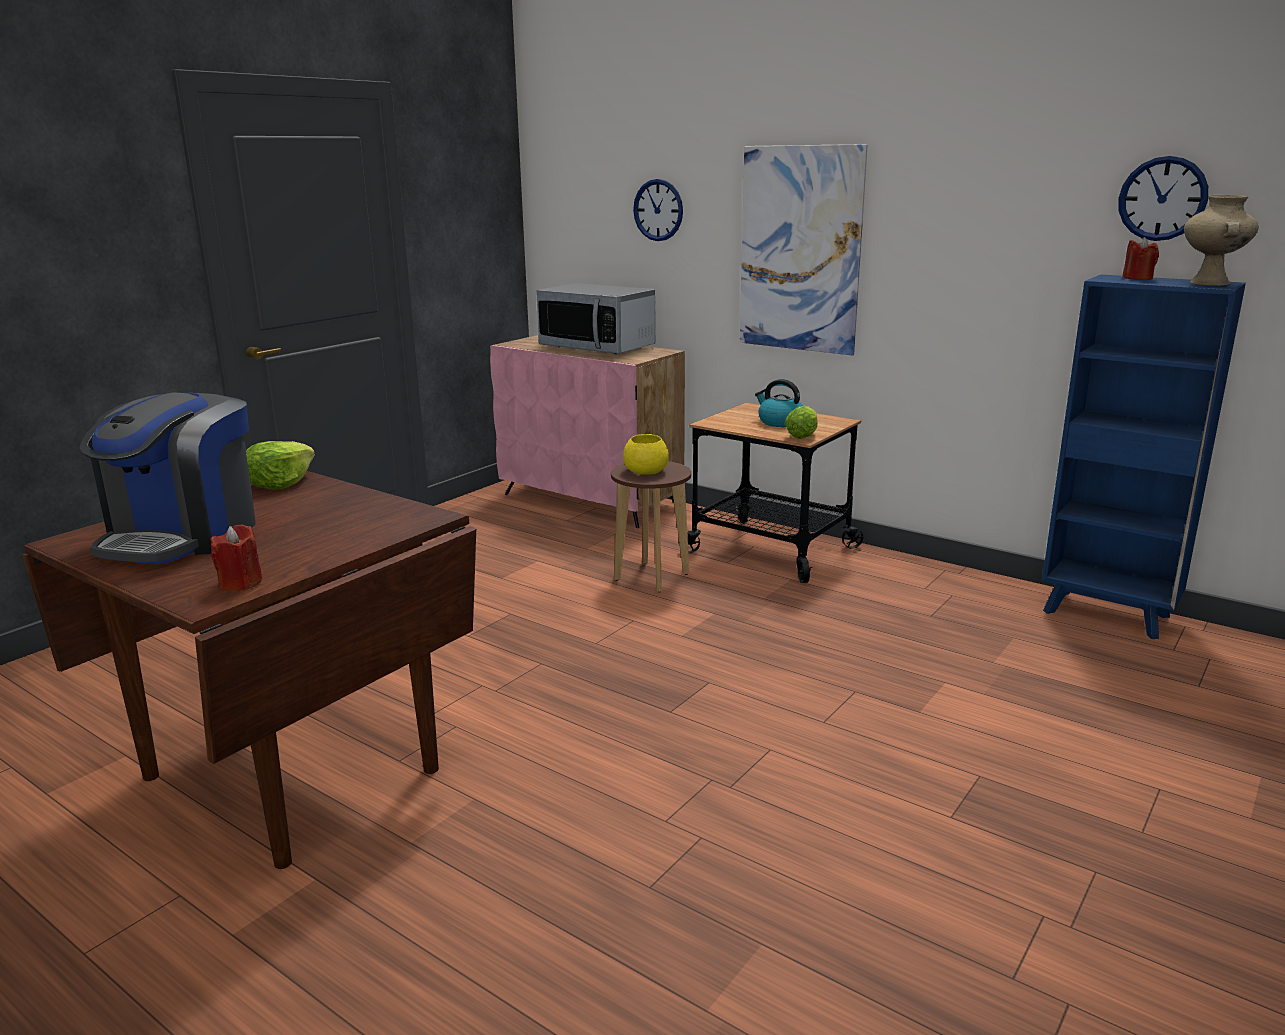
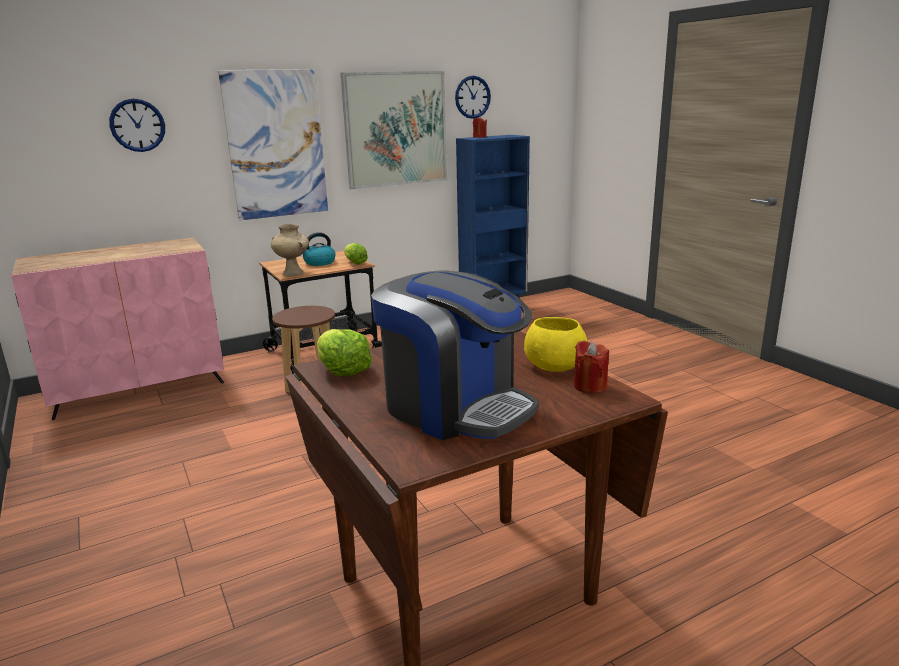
camera: 65 degrees left, 0 degrees up
microwave [536,283,655,354] -> none
yellow bowl [623,434,669,475] -> yellow bowl moved to [524,317,588,372]
beige vase [1184,195,1259,286] -> beige vase moved to [271,224,309,276]
none -> picture [341,71,447,189]

